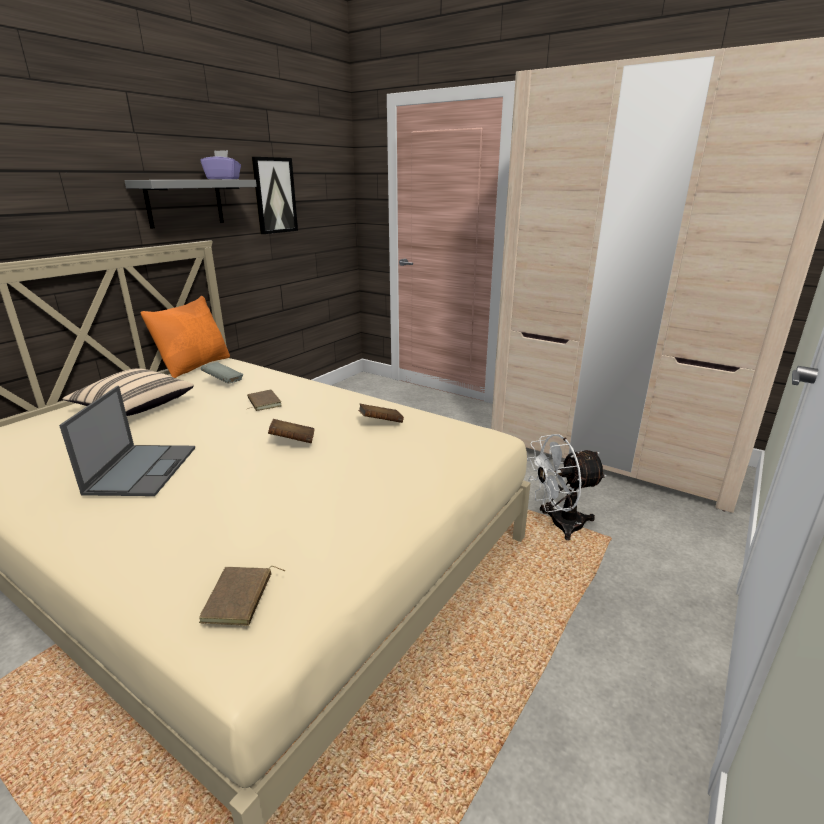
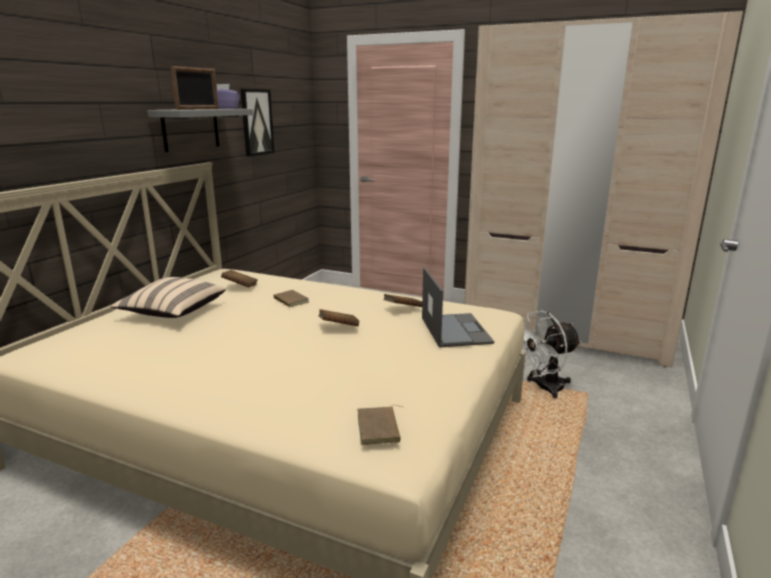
camera: 10 degrees left, 5 degrees down
laptop [59,386,195,496] -> laptop moved to [422,267,494,348]
orange pillow [140,296,230,378] -> none
grey book [201,362,243,383] -> brown book [221,270,258,288]
none -> picture frame [170,66,219,110]

